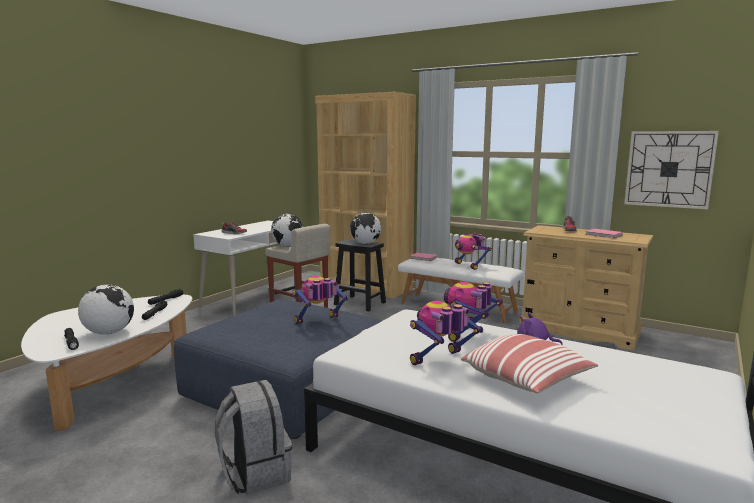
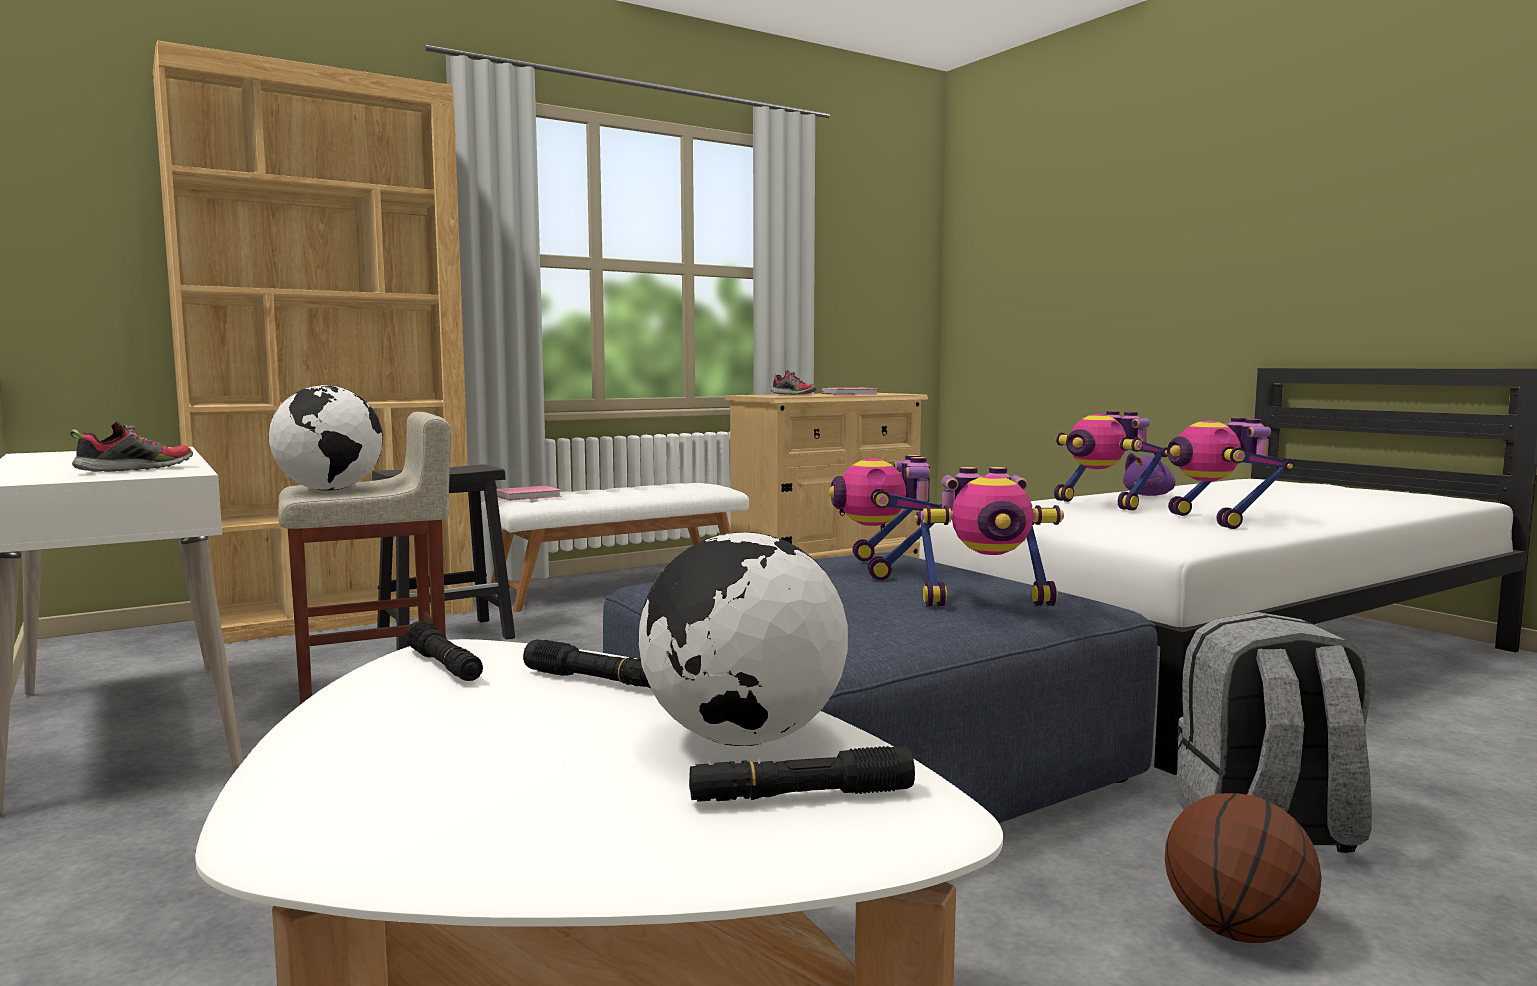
camera: 65 degrees left, 5 degrees down
globe [350,213,381,244] -> none
toy robot [455,233,492,270] -> toy robot moved to [914,467,1064,606]
pillow [461,334,598,393] -> none
wall clock [624,131,719,209] -> none
none -> basketball [1165,793,1322,943]

